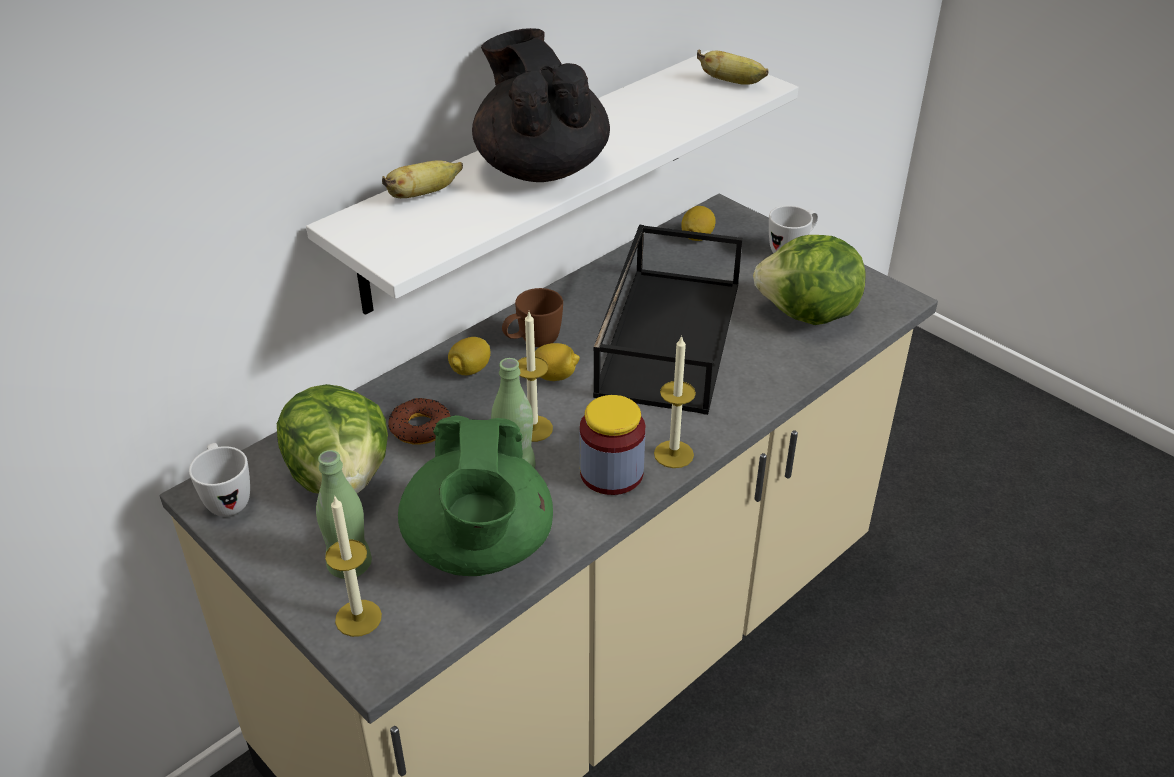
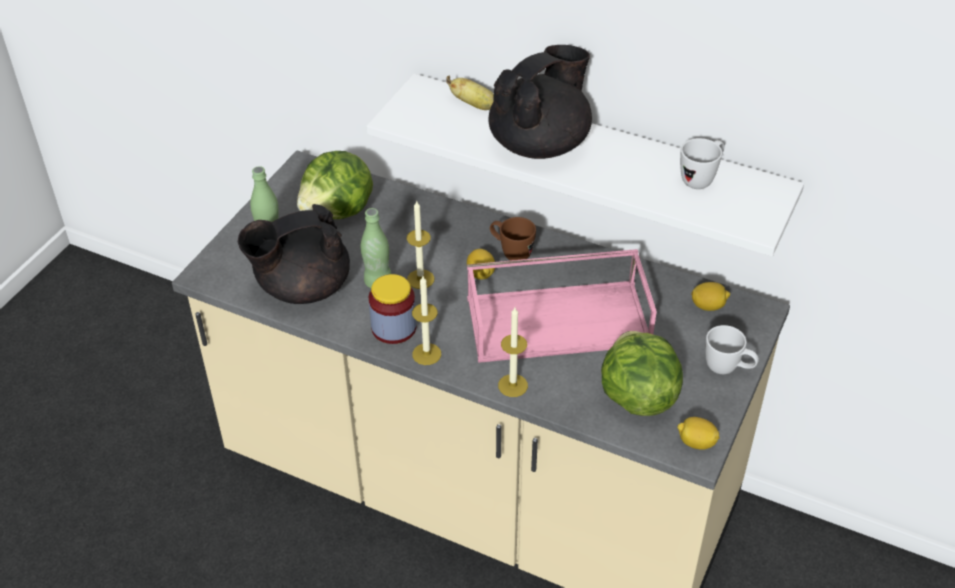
camera: 70 degrees right, 5 degrees up
white mug [189,443,250,516] -> white mug moved to [680,138,725,189]
candle [325,497,382,637] -> candle moved to [498,307,528,397]
donut [388,398,451,445] -> none
green teapot [398,415,553,576] -> black teapot [238,204,350,304]
lemon [448,337,491,375] -> lemon moved to [678,417,720,450]
black tray [593,225,743,415] -> pink tray [467,249,657,363]
banana [697,50,769,85] -> none

